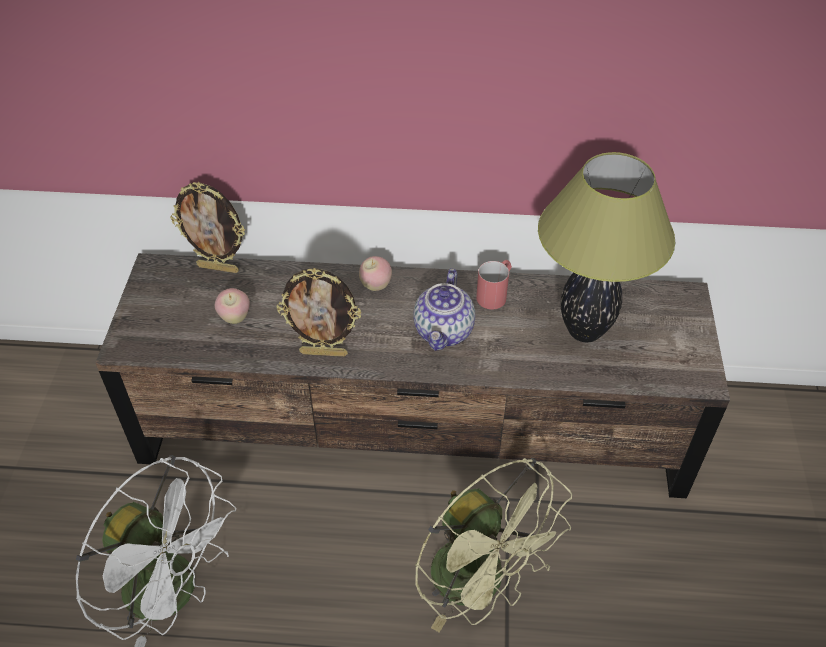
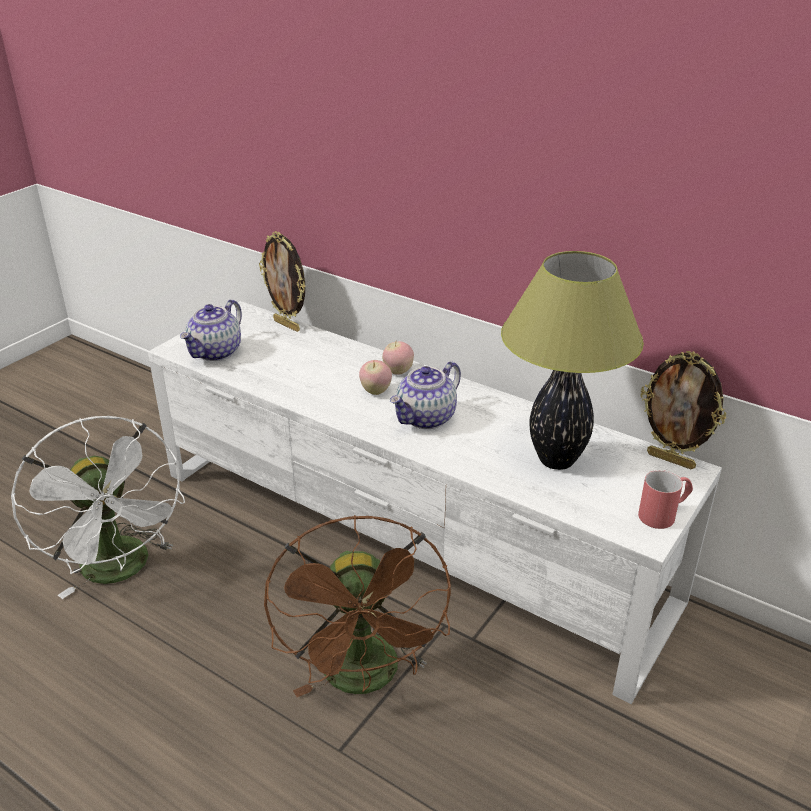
camera: 30 degrees right, 15 degrees down
brown tv stand [96,253,730,498] -> white tv stand [148,301,722,704]
apple [215,288,250,324] -> apple moved to [359,360,392,395]
picture frame [276,268,361,357] -> picture frame moved to [640,351,726,469]
green fan [415,458,572,632] -> brown fan [264,515,451,697]
red mug [476,260,512,310] -> red mug moved to [638,470,693,529]
none -> teapot [180,300,242,361]

